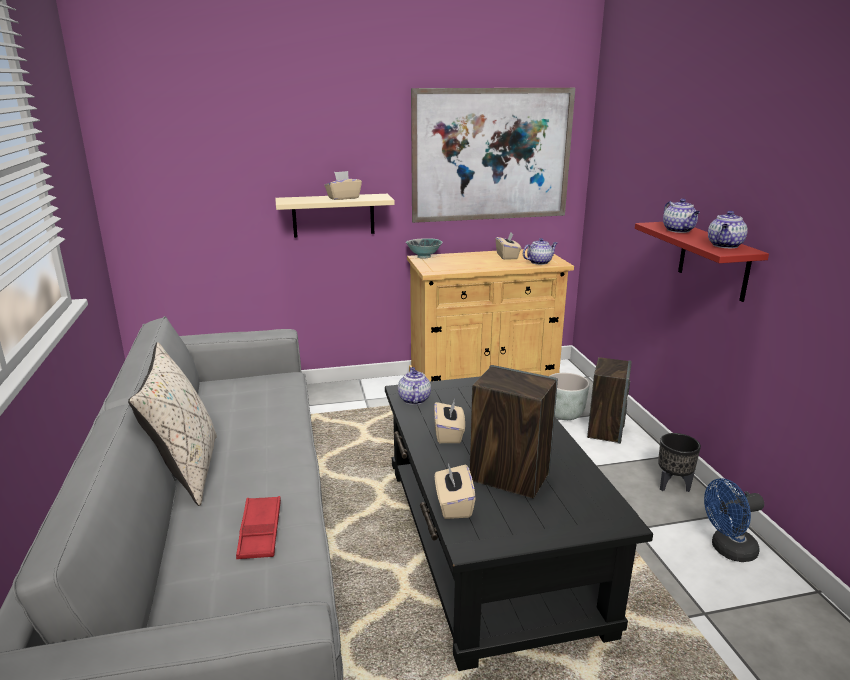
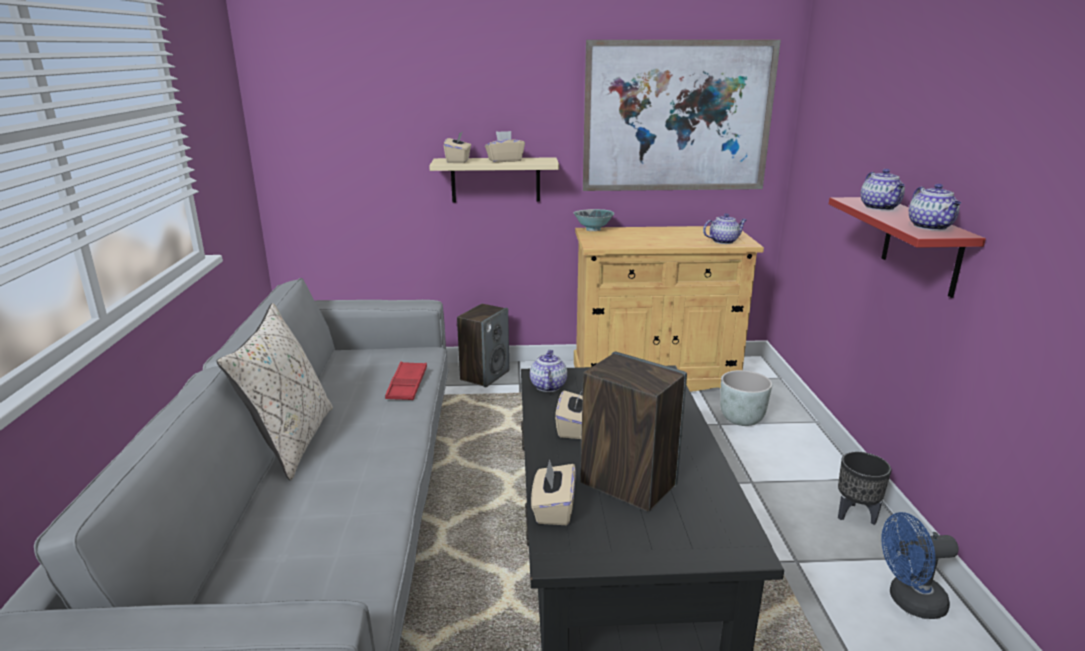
camera: 10 degrees right, 0 degrees up
red tray [236,496,281,559] -> red tray moved to [385,362,427,400]
beige tissue box [496,232,521,260] -> beige tissue box moved to [444,132,471,163]
speaker [587,357,631,444] -> speaker moved to [457,304,509,387]
teapot [708,211,748,248] -> teapot turned 45 degrees counterclockwise [909,184,961,230]

